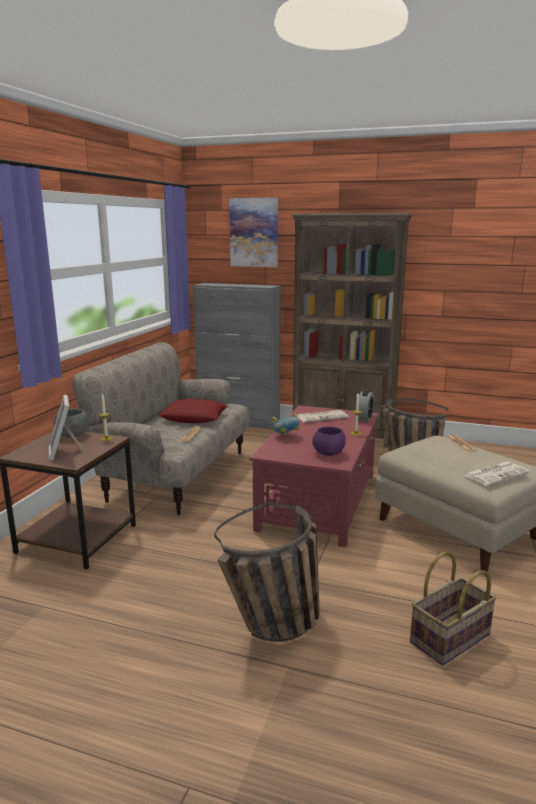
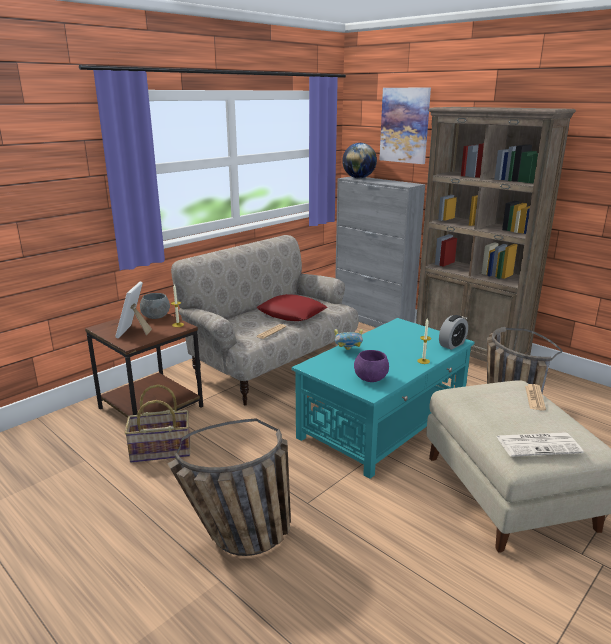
camera: 25 degrees right, 5 degrees up
red coffee table [250,405,379,547] -> turquoise coffee table [292,318,474,479]
newspaper [297,410,349,423] -> none
basket [410,551,497,666] -> basket moved to [125,384,190,463]
none -> globe [342,143,377,178]

